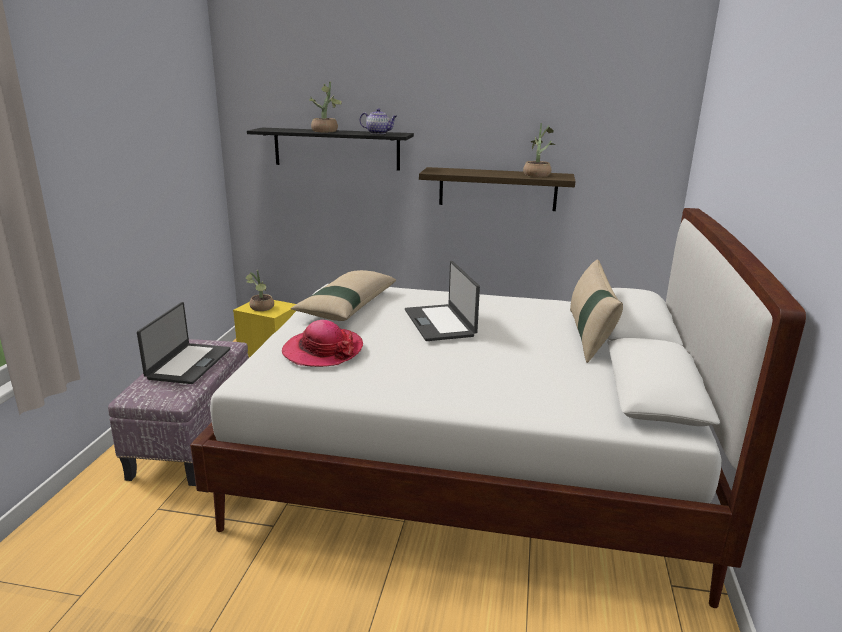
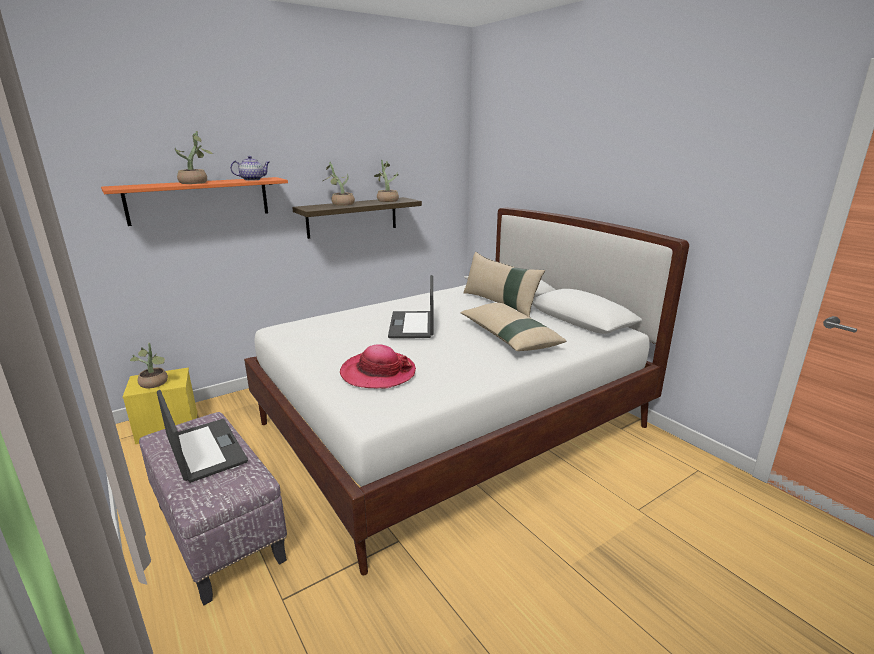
camera: 45 degrees left, 0 degrees up
black shelf [247,128,414,171] -> orange shelf [101,177,288,226]
beige pillow [291,270,396,321] -> beige pillow moved to [460,303,567,351]
laptop [405,261,480,341] -> laptop turned 60 degrees clockwise [388,275,434,338]
none -> potted plant [323,162,355,206]

